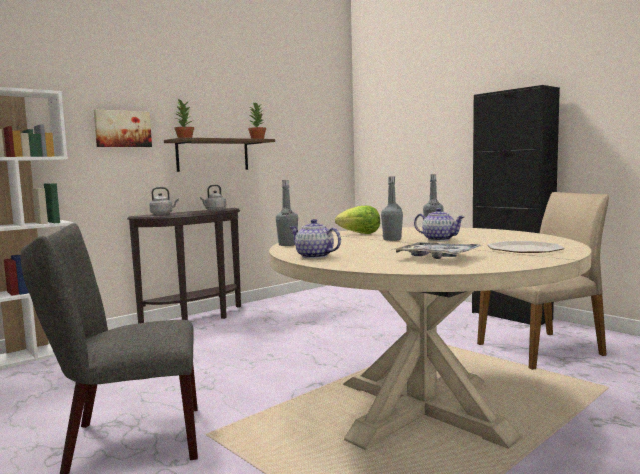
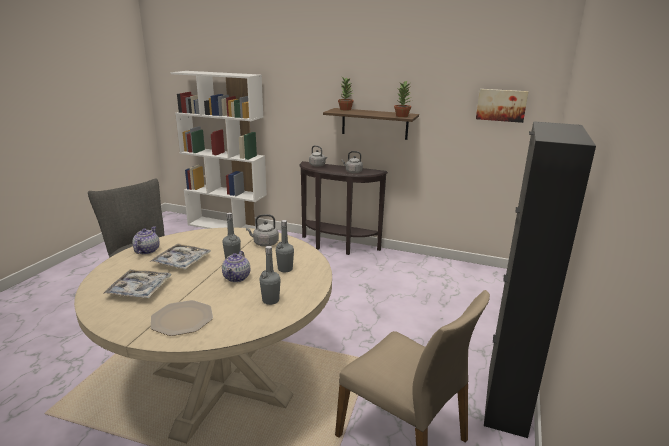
camera: 60 degrees right, 15 degrees up
picture [94,109,152,147] -> picture moved to [476,89,528,123]
grey bottle [276,180,298,246] -> grey bottle moved to [260,246,281,305]
lettuce [335,206,380,234] -> grey kettle [246,214,279,247]
none -> tray [150,244,211,269]

